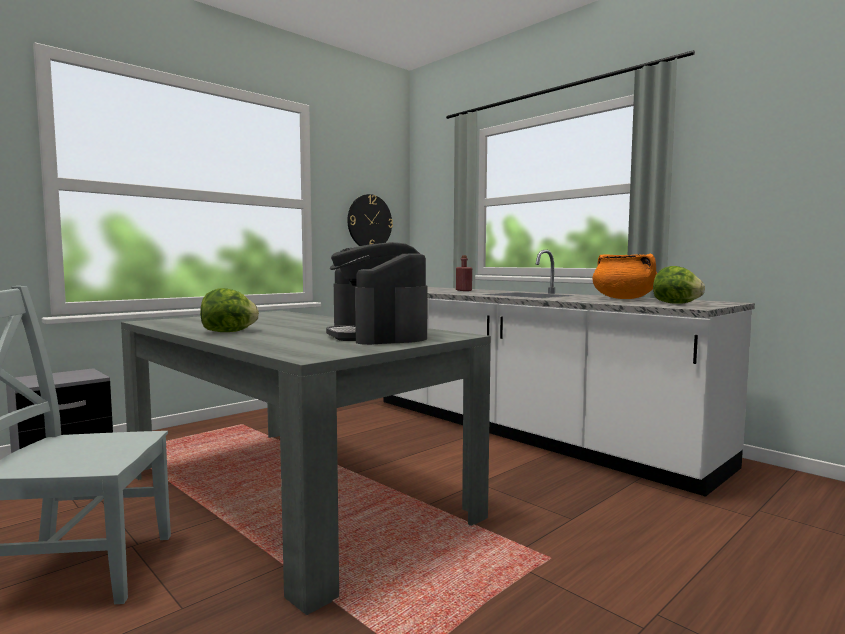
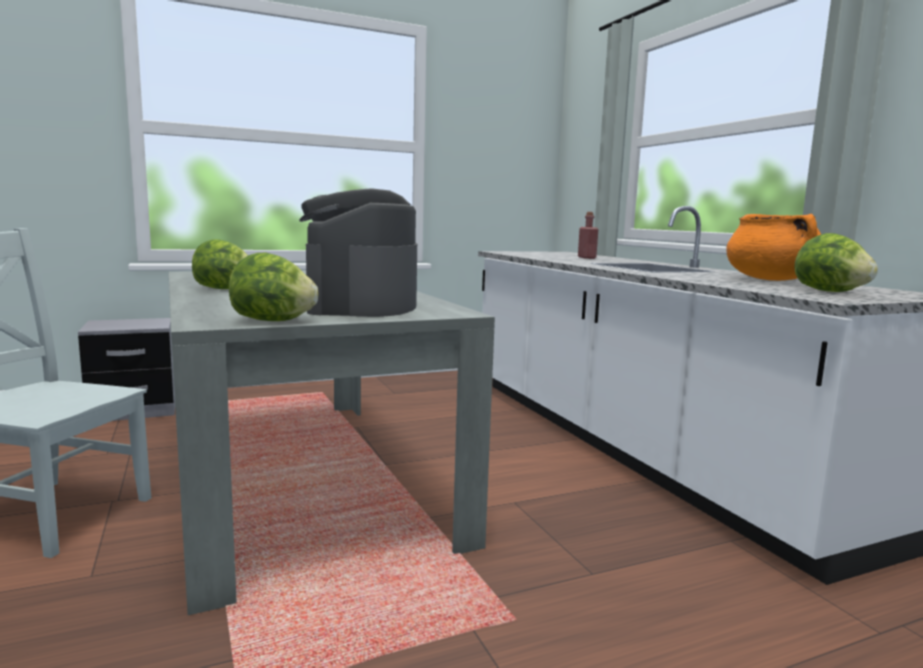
camera: 20 degrees right, 5 degrees up
wall clock [347,194,393,246] -> none
none -> lettuce [229,253,318,321]

